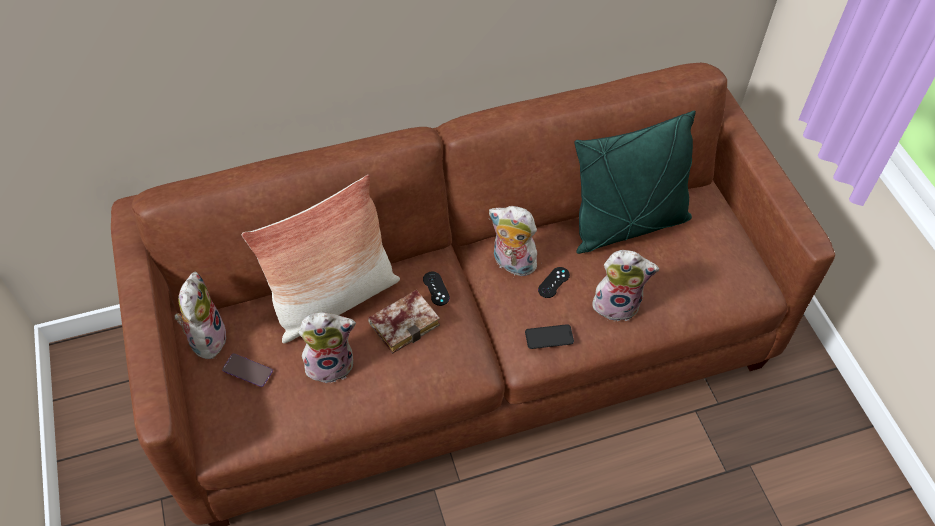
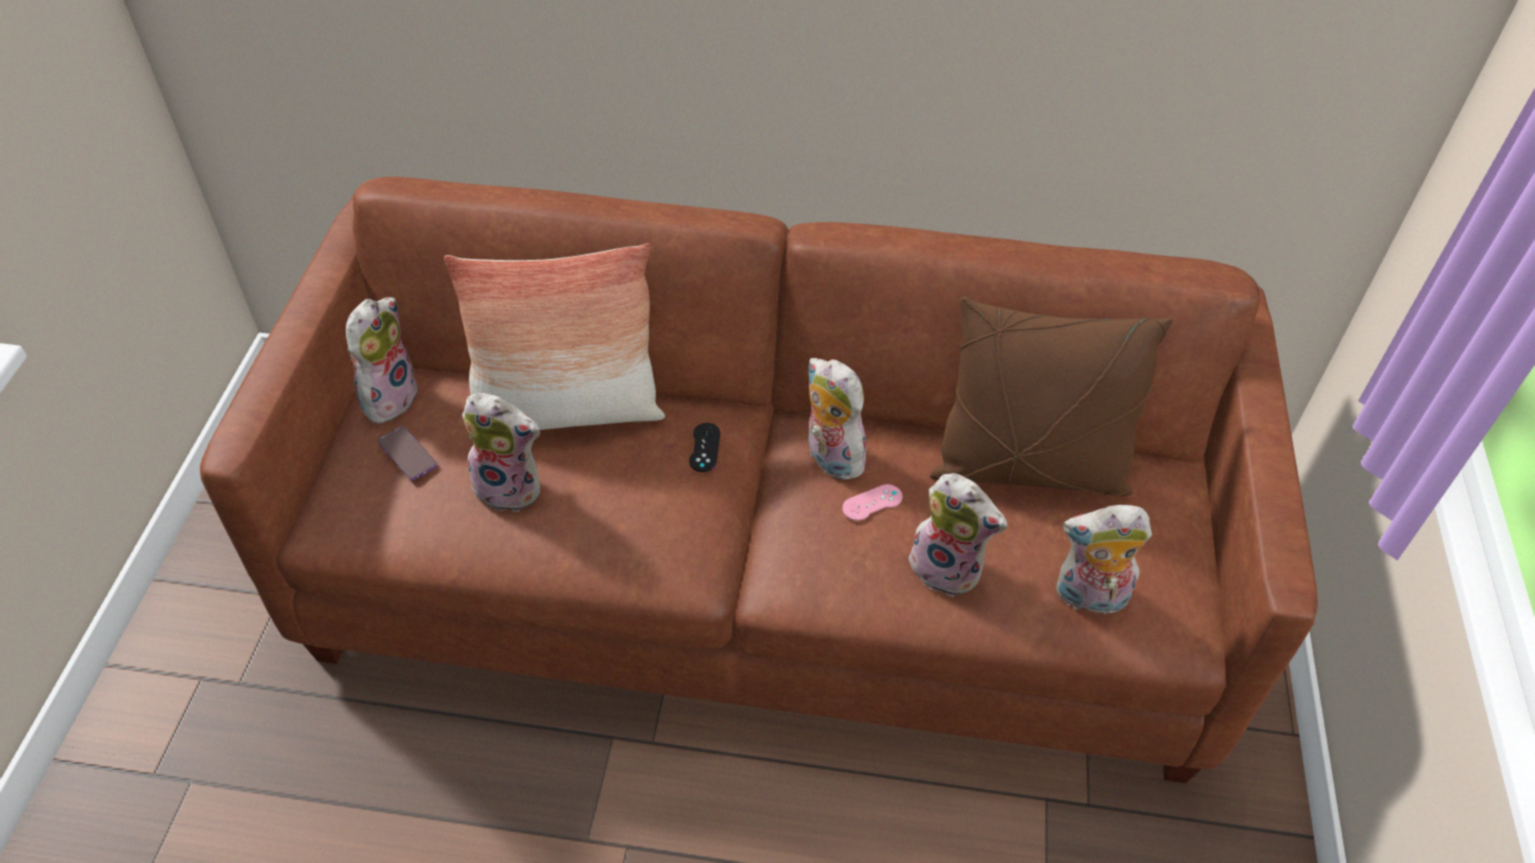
camera: 25 degrees right, 5 degrees down
book [368,290,440,354] -> none
phone [525,324,574,349] -> none
black game controller [538,267,570,298] -> pink game controller [842,484,902,521]
green pillow [574,111,696,254] -> brown pillow [930,296,1173,496]
none -> plush toy [1056,505,1152,620]

